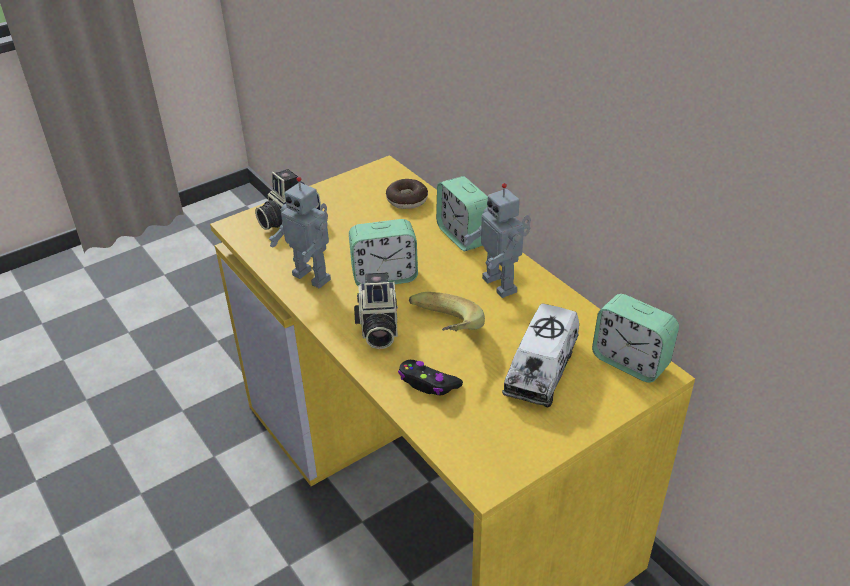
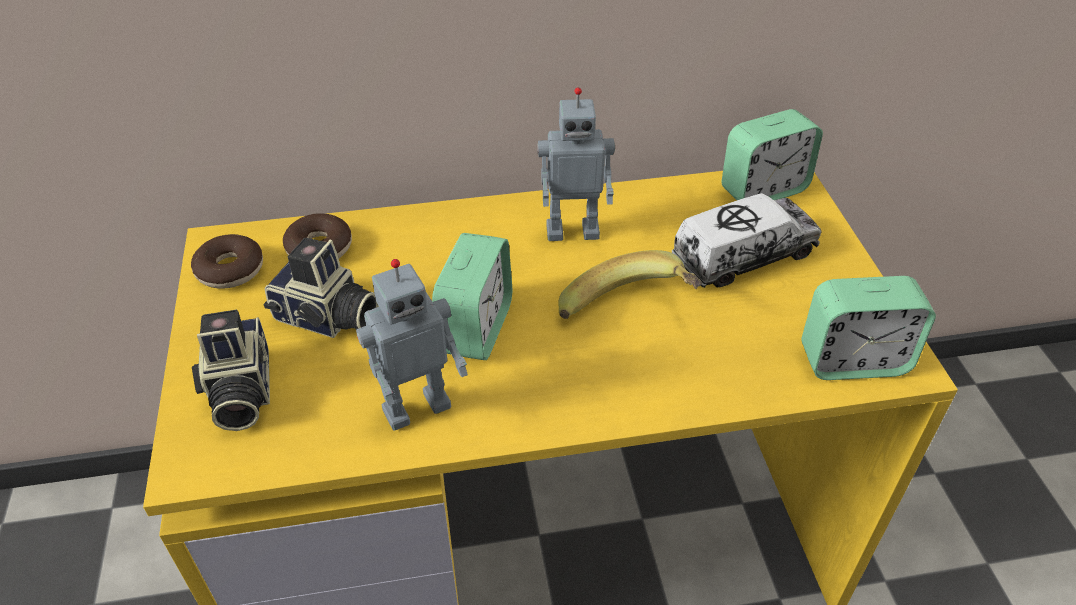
camera: 65 degrees left, 5 degrees up
camera [354,272,398,349] -> camera moved to [263,238,379,338]
black game controller [398,360,463,396] -> none
alarm clock [436,176,488,251] -> alarm clock moved to [801,276,936,380]
toy truck [502,303,579,408] -> toy truck turned 75 degrees counterclockwise [672,193,821,288]
none -> donut [191,234,263,289]

